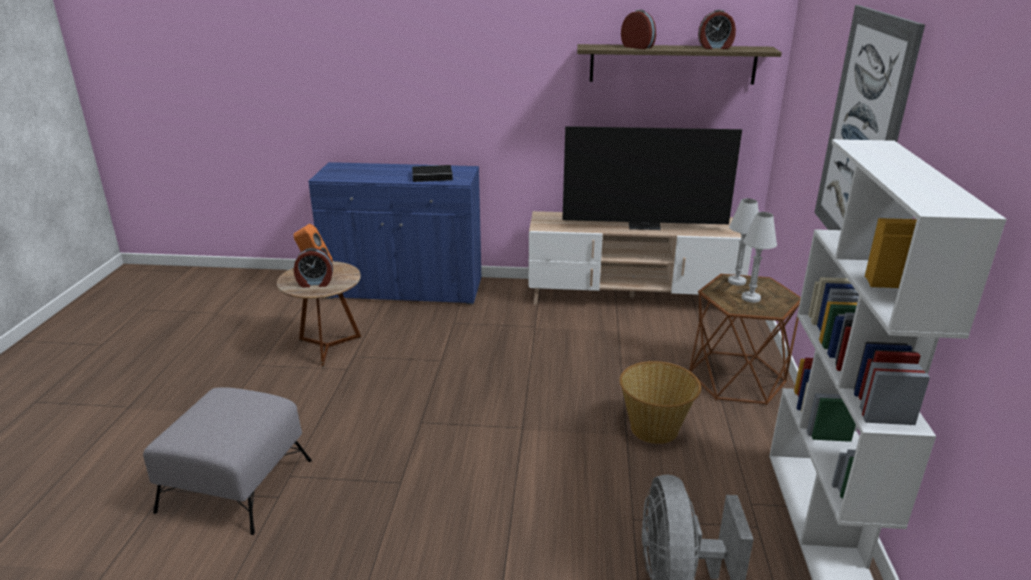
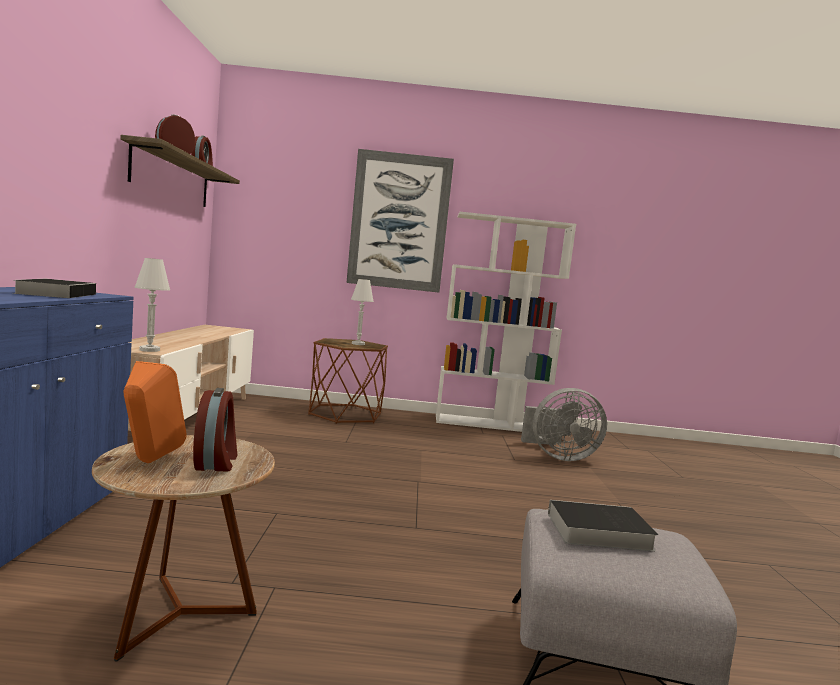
camera: 95 degrees left, 20 degrees down
television [562,126,742,230] -> none
basket [620,361,701,444] -> none
white table lamp [728,198,759,286] -> white table lamp moved to [134,258,170,352]
none -> book [534,500,658,552]

